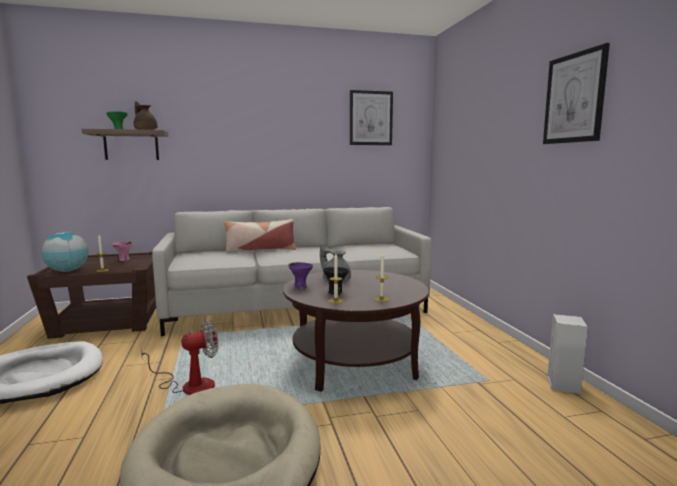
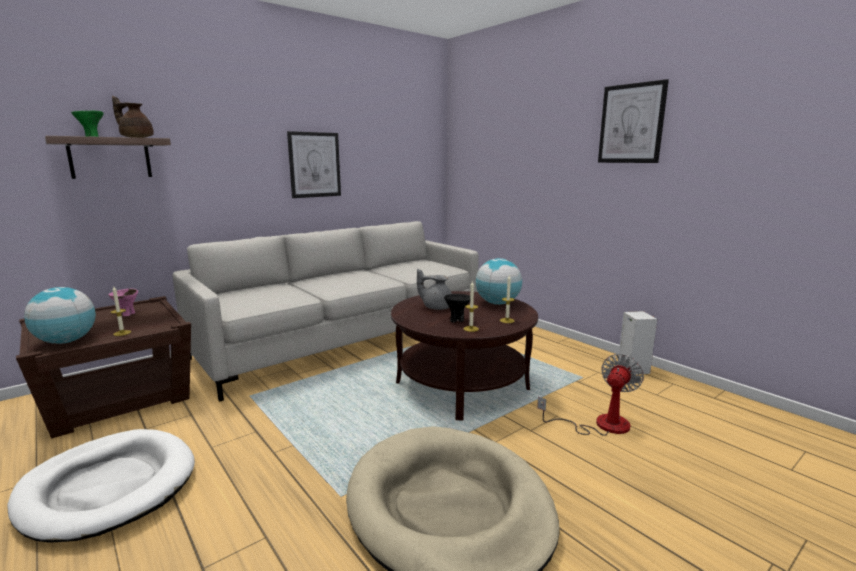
camera: 25 degrees left, 5 degrees up
fan [141,319,218,395] -> fan moved to [537,354,644,436]
pillow [224,219,296,253] -> none
purple bowl [288,262,313,289] -> none
picture [350,90,393,145] -> picture moved to [287,131,341,198]
none -> globe [476,258,522,305]

